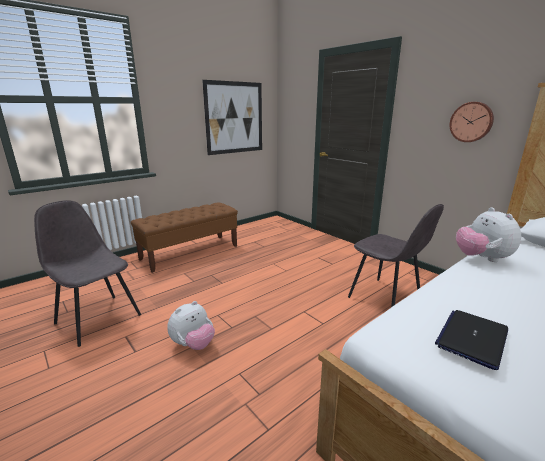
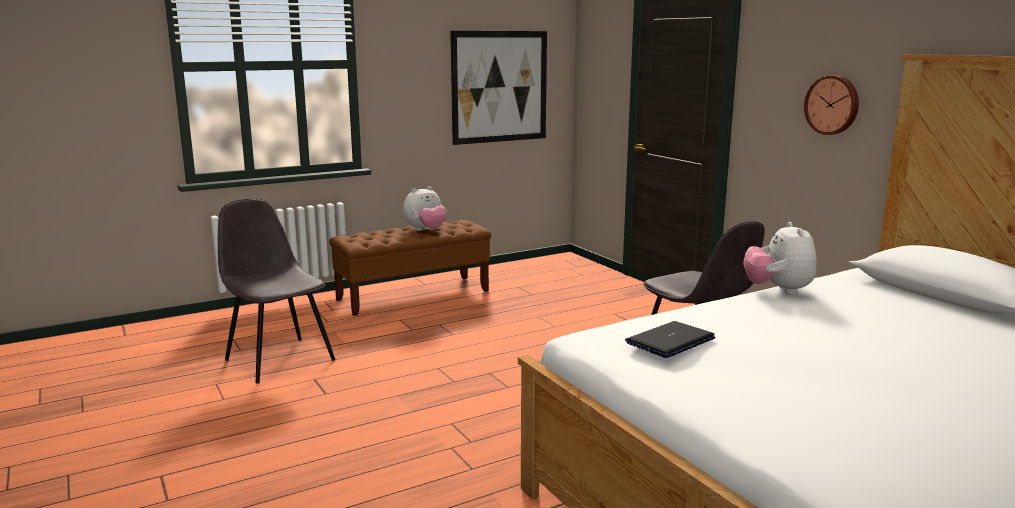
camera: 10 degrees right, 5 degrees down
plush toy [167,301,215,350] -> plush toy moved to [403,186,447,231]

